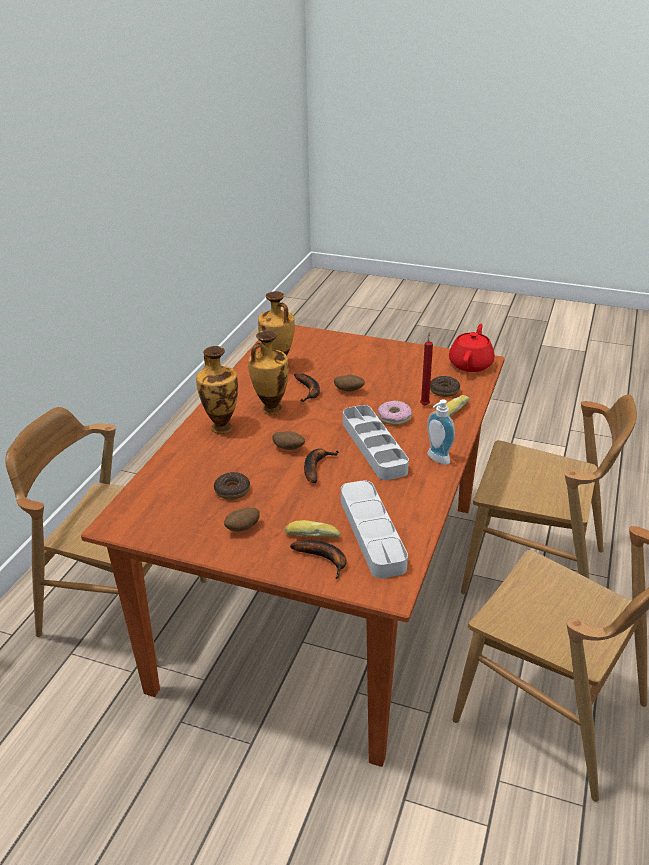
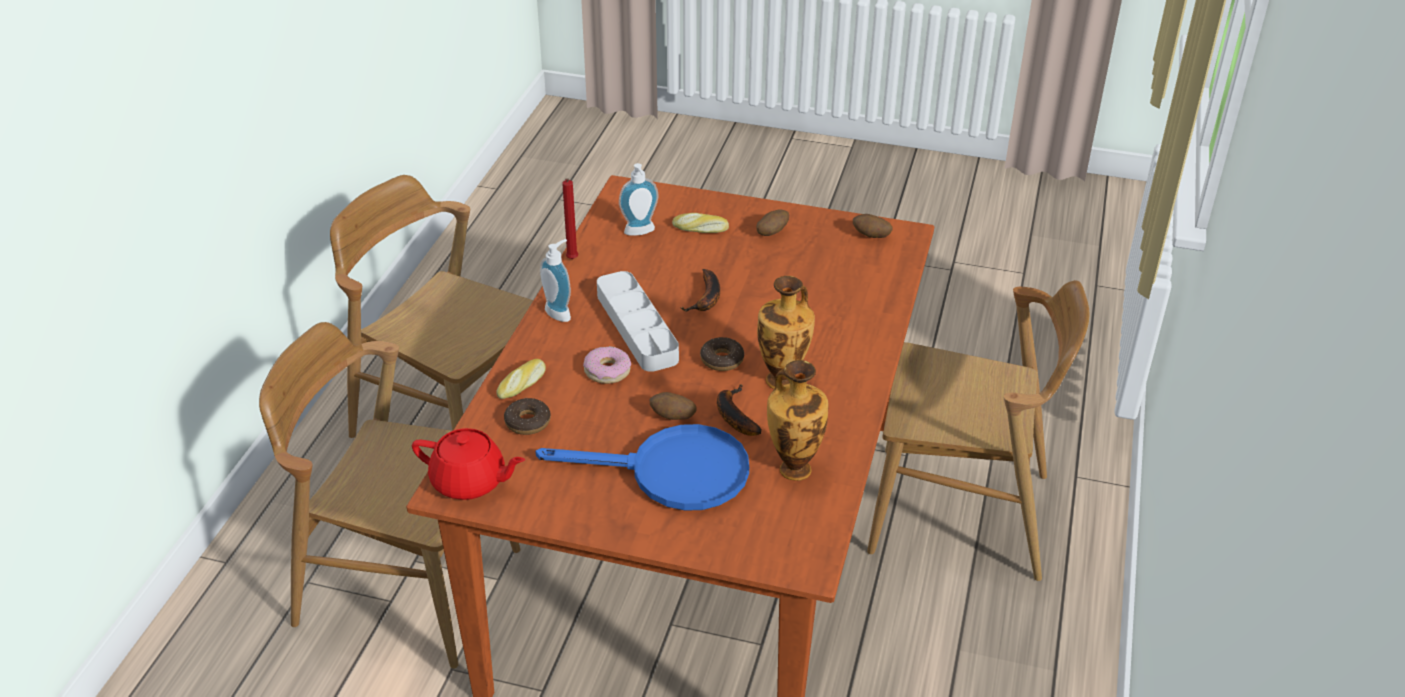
camera: 175 degrees right, 5 degrees up
vase [196,346,238,434] -> none
donut [214,472,250,500] -> donut moved to [700,337,744,371]
potato [272,431,305,450] -> potato moved to [853,214,893,238]
banana [290,540,347,579] -> none
grey tray [341,481,408,578] -> soap dispenser [619,163,658,236]
red candle [420,332,433,406] -> red candle moved to [562,179,578,259]
red teapot [449,324,495,372] -> red teapot turned 90 degrees counterclockwise [412,428,525,500]
none -> blue frying pan [535,424,749,511]

